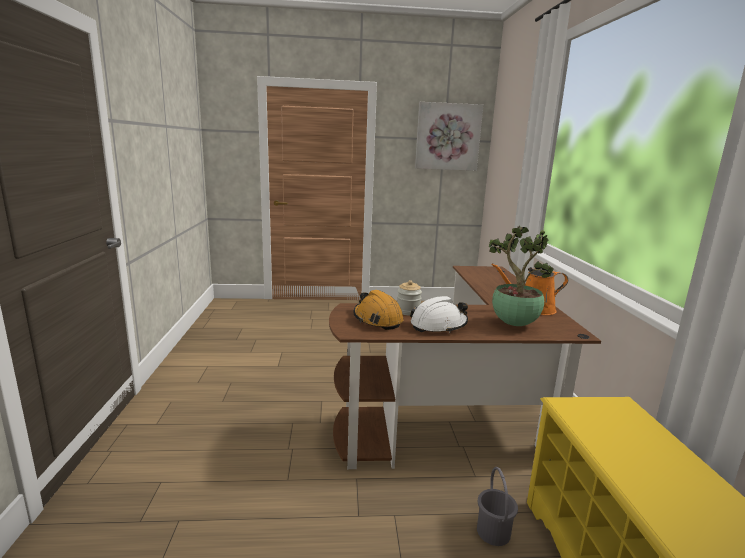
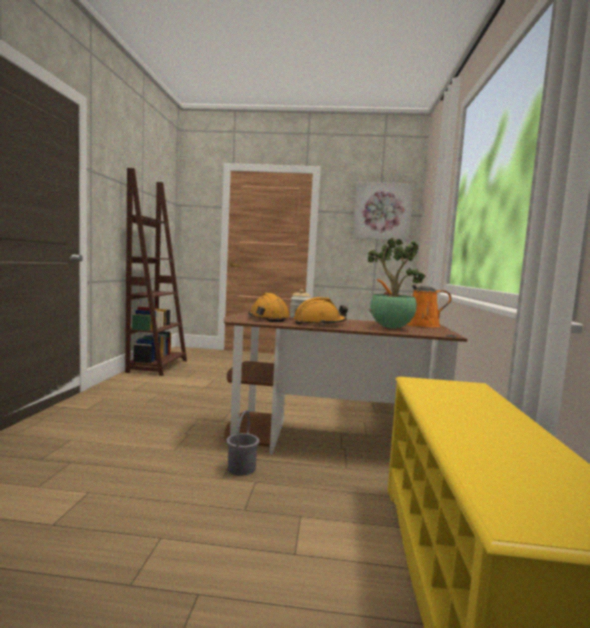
camera: 10 degrees right, 10 degrees down
white hard hat [410,296,468,333] -> orange hard hat [294,297,348,325]
grey bucket [477,467,518,546] -> grey bucket moved to [226,410,259,476]
none -> brown bookcase [125,168,187,376]

